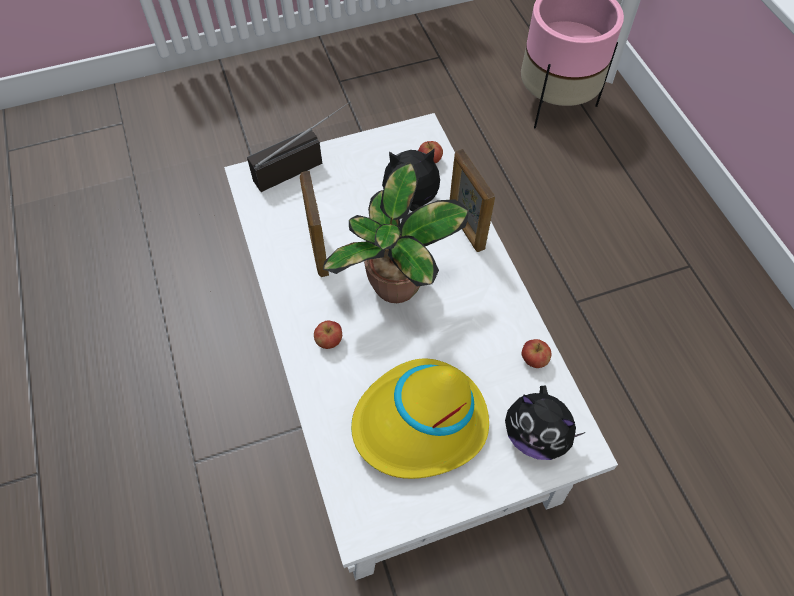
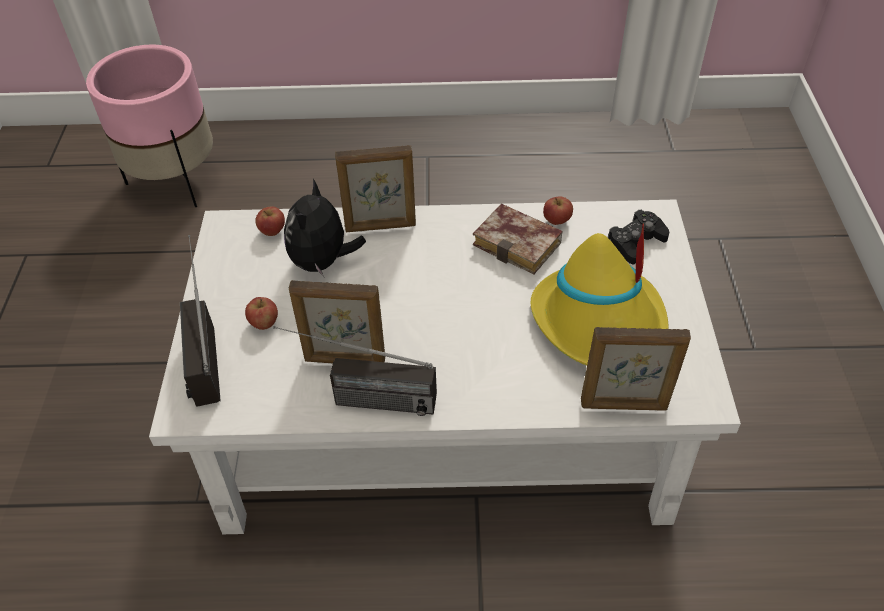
camera: 70 degrees left, 10 degrees down
apple [314,320,342,349] -> apple moved to [245,297,278,330]
potted plant [323,163,469,303] -> none
plush toy [505,385,585,460] -> black game controller [608,210,669,264]
none -> radio [273,326,437,416]
none -> book [473,204,563,274]
none -> picture frame [581,327,691,411]

